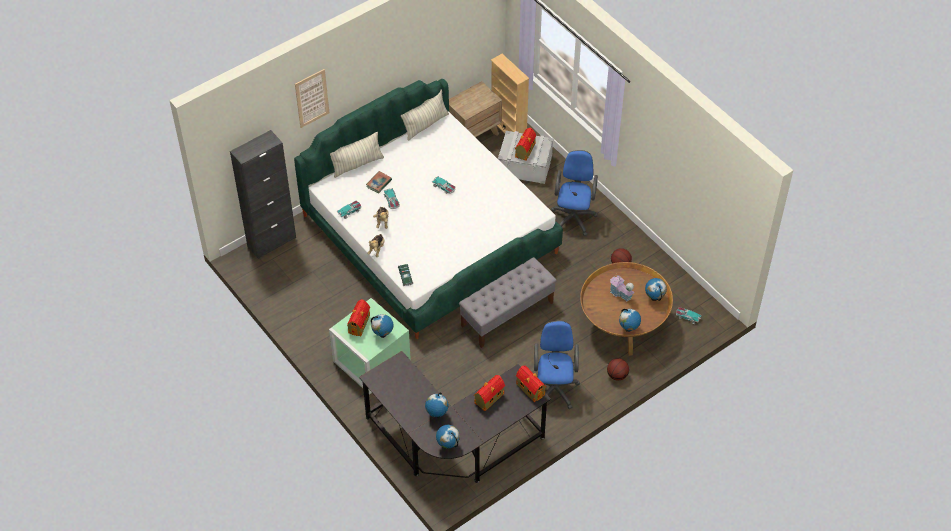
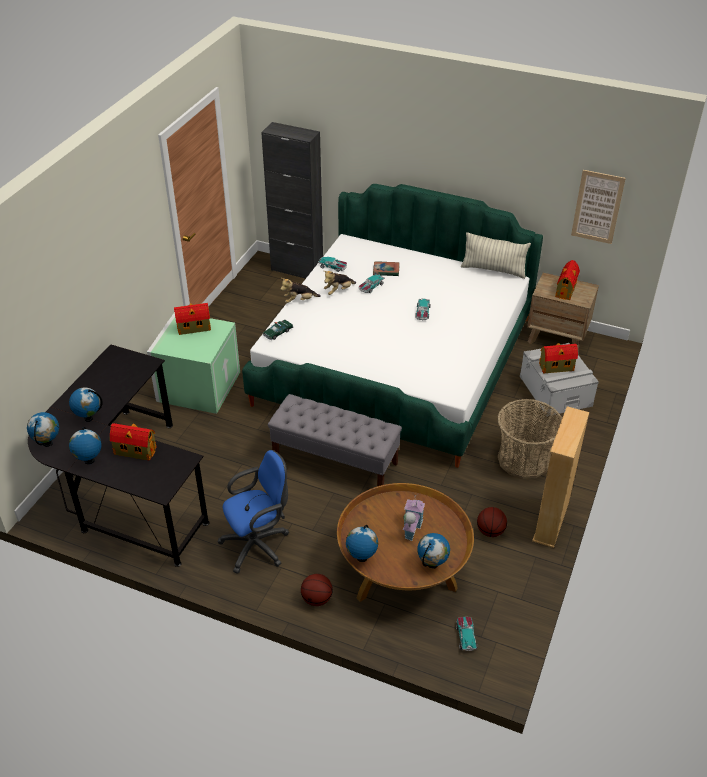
camera: 60 degrees right, 10 degrees down
picture [295,69,329,128] -> picture moved to [571,170,626,244]
pillow [330,132,384,178] -> none
globe [371,314,393,338] -> globe moved to [69,427,102,464]
beige bookcase [491,54,529,133] -> beige bookcase moved to [532,406,589,548]
toy house [516,366,546,402] -> toy house moved to [555,260,580,300]
blue office chair [551,150,598,236] -> basket [497,399,562,479]

